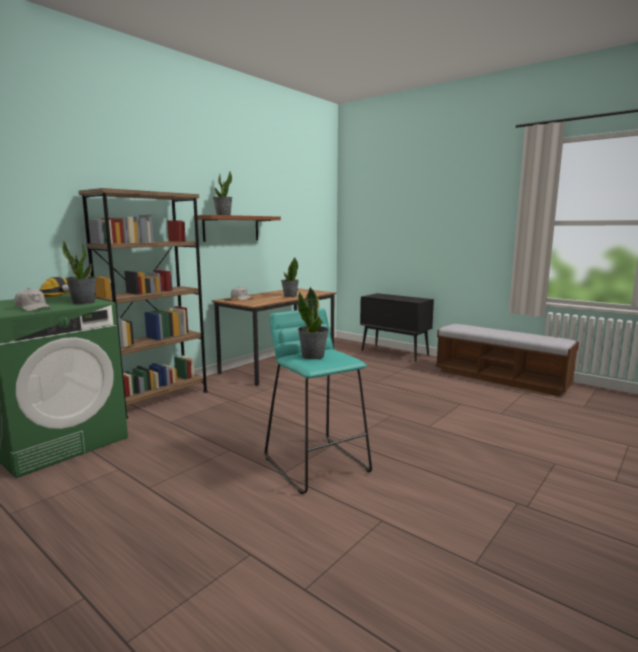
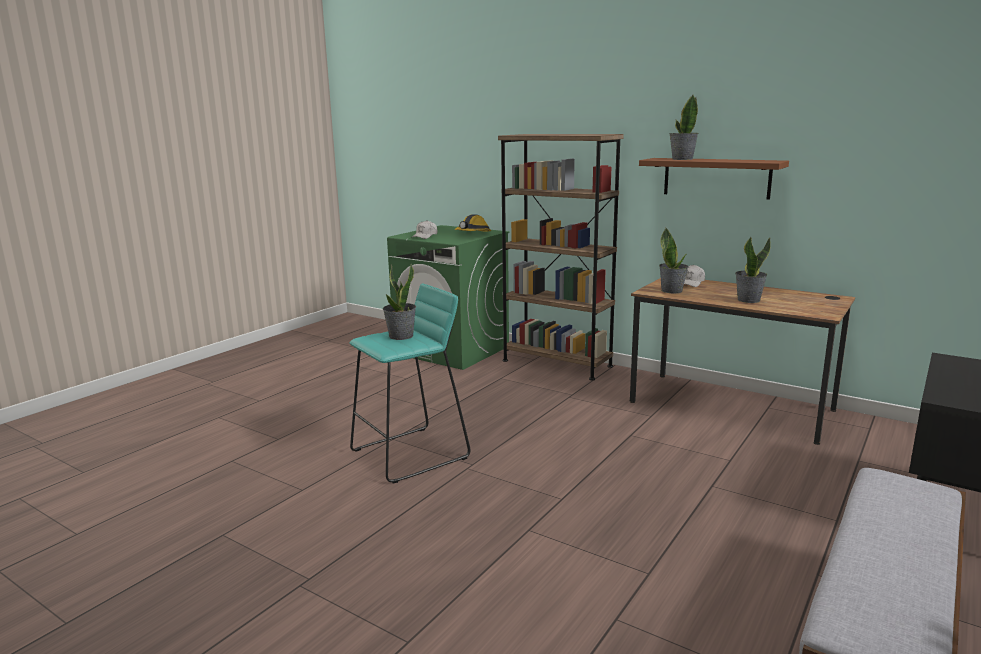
camera: 85 degrees right, 5 degrees up
potted plant [62,240,97,304] -> potted plant moved to [659,228,689,294]

